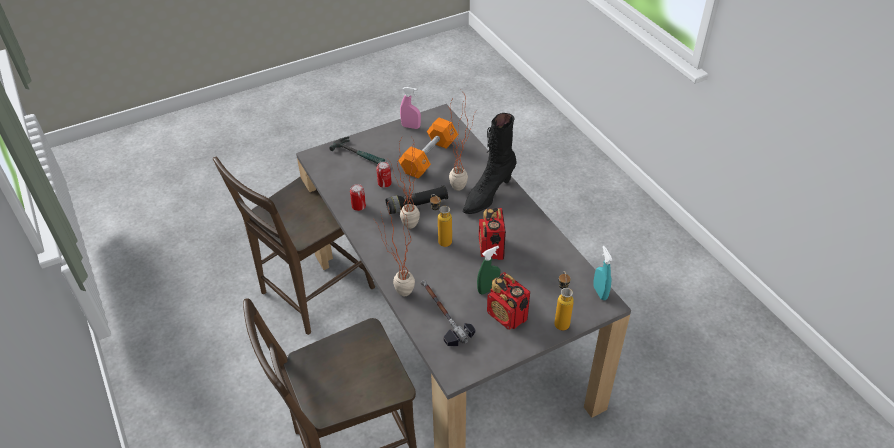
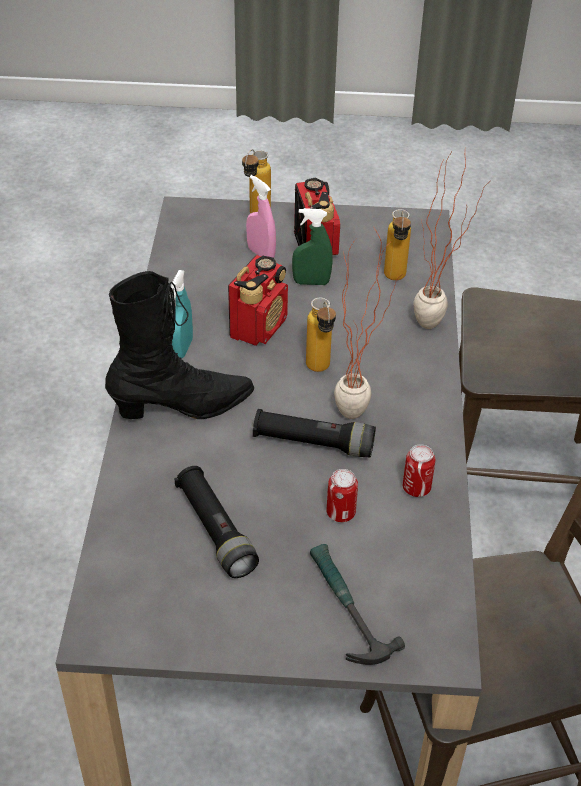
camera: 150 degrees left, 0 degrees up
orange dumbbell [398,118,458,179] -> black flashlight [174,466,259,578]
pink spray bottle [400,87,421,129] -> pink spray bottle moved to [246,175,276,258]
hammer [421,280,475,346] -> bottle [384,209,411,280]
potted plant [448,90,475,191] -> none
turquoise spray bottle [593,246,613,300] -> turquoise spray bottle moved to [171,270,193,359]

